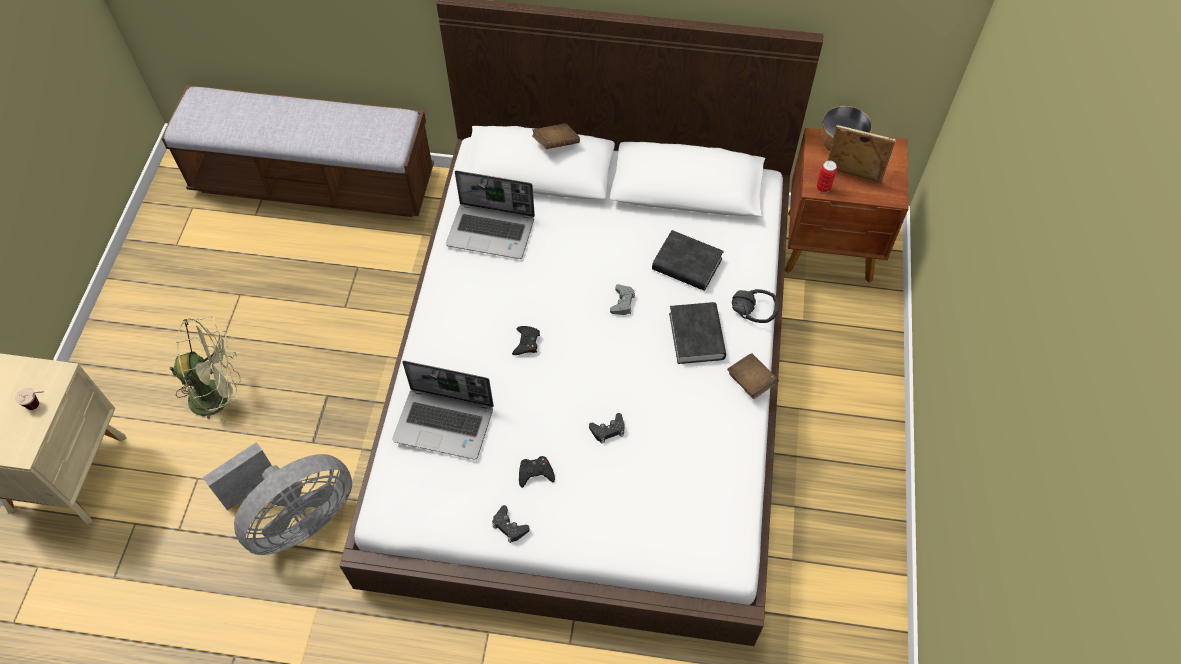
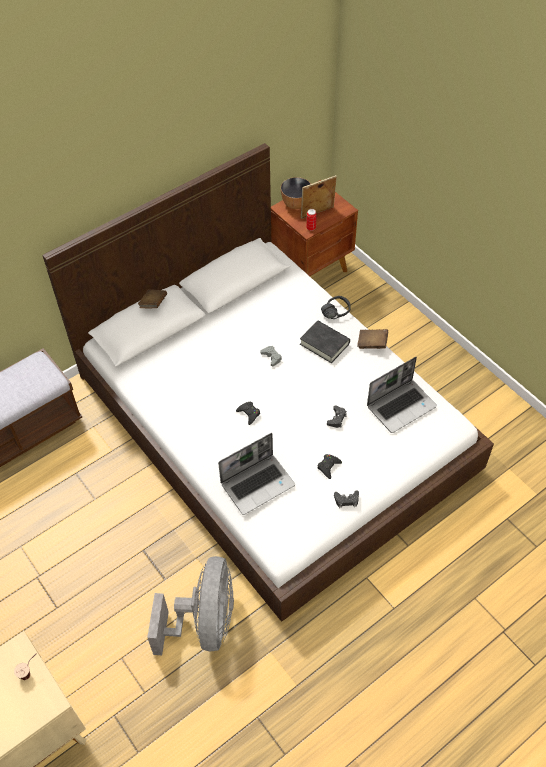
camera: 45 degrees left, 5 degrees down
green fan [170,316,241,428] -> none
laptop [446,171,535,259] -> laptop moved to [367,357,437,433]
black book [652,230,724,291] -> none

